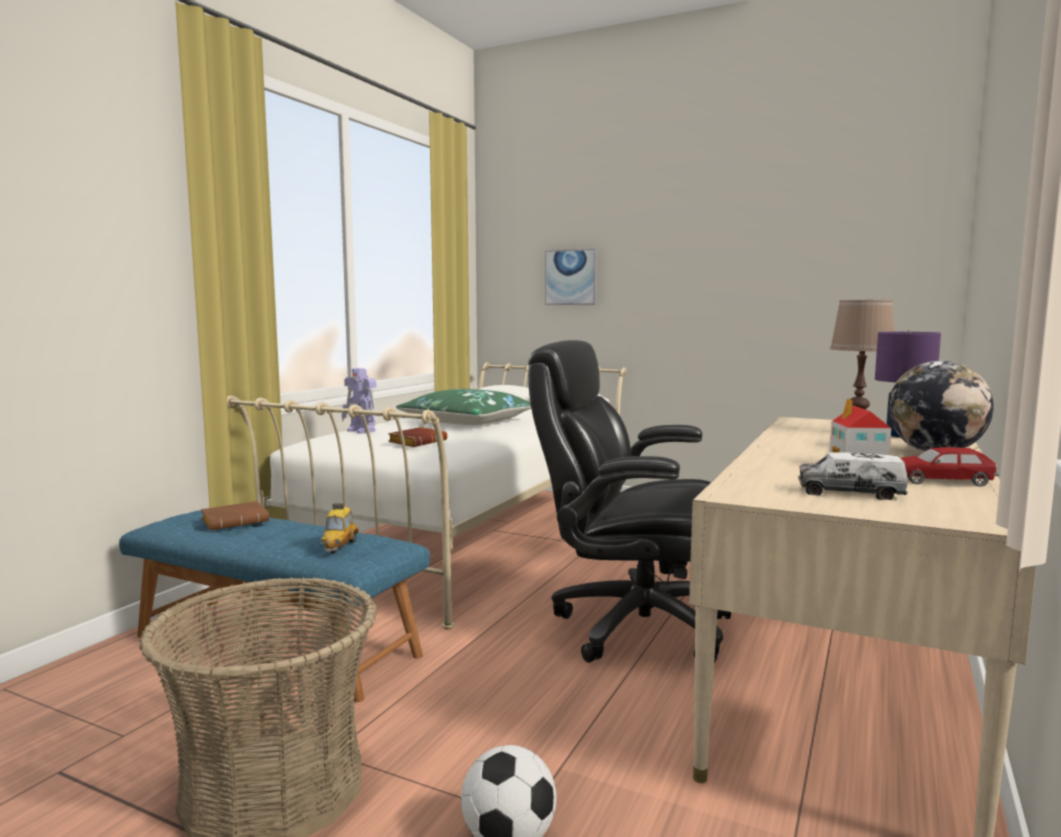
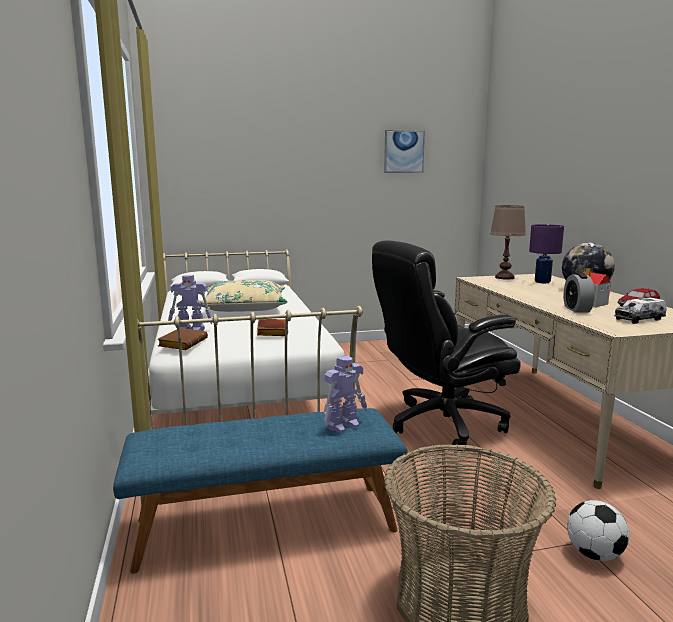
camera: 40 degrees left, 5 degrees up
brown book [201,501,269,530] -> brown book moved to [157,328,208,350]
toy car [320,503,359,553] -> toy robot [324,356,367,433]
green pillow [396,389,531,425] -> beige pillow [201,280,287,312]
picture [545,249,597,305] -> picture moved to [384,130,425,173]
none -> alarm clock [563,273,595,313]

